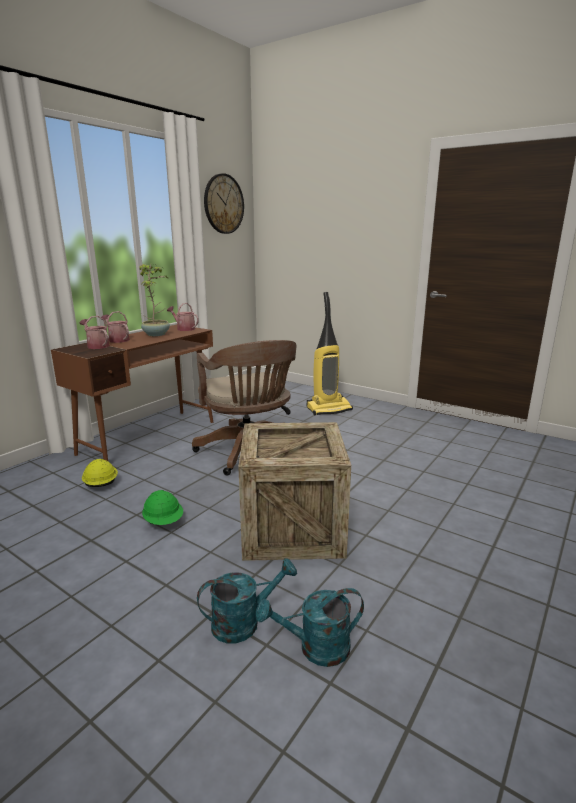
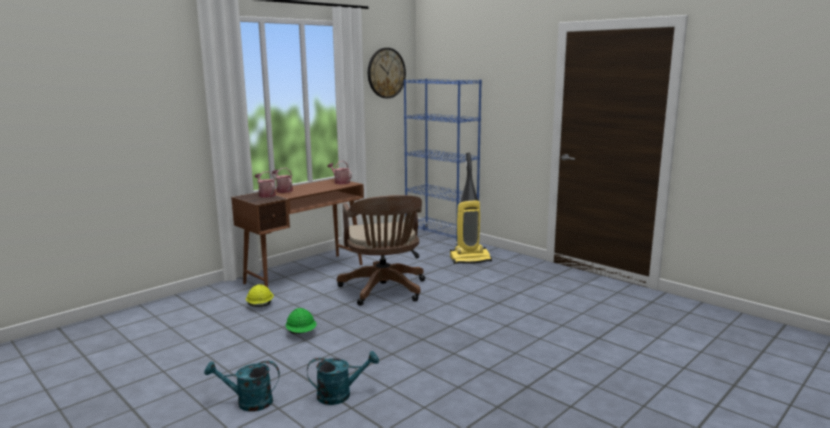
camera: 10 degrees right, 5 degrees down
potted plant [139,264,170,336] -> none
crate [238,422,351,561] -> none
turquoise watering can [256,588,364,667] -> turquoise watering can moved to [204,361,280,412]
none -> blue bookcase [404,79,482,246]

